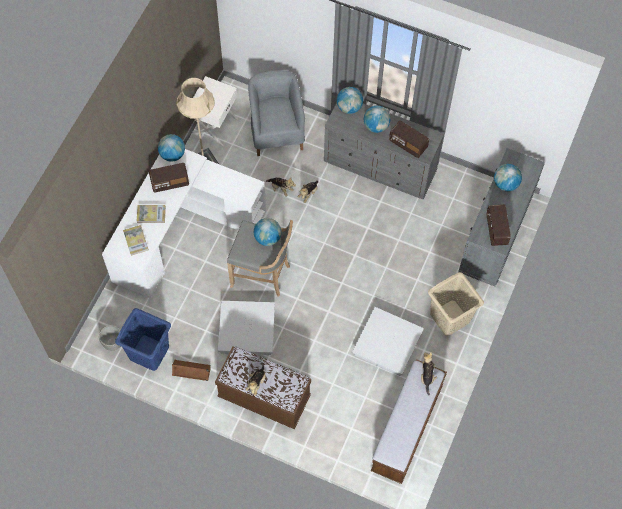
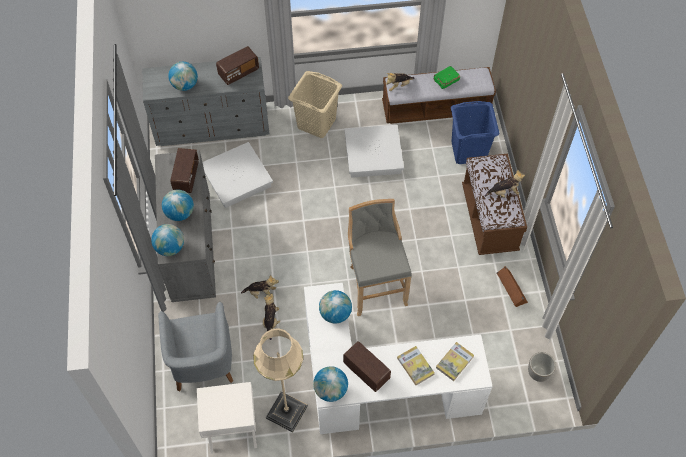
camera: 120 degrees left, 5 degrees down
blue laundry basket [115,308,171,371] -> blue laundry basket moved to [451,101,499,164]
white storage box [218,301,275,355] -> white storage box moved to [202,142,273,208]
grey armchair [248,70,305,156] -> grey armchair turned 60 degrees counterclockwise [158,302,233,392]
globe [254,218,282,246] -> globe moved to [319,290,352,324]
none -> green book [433,66,460,89]

